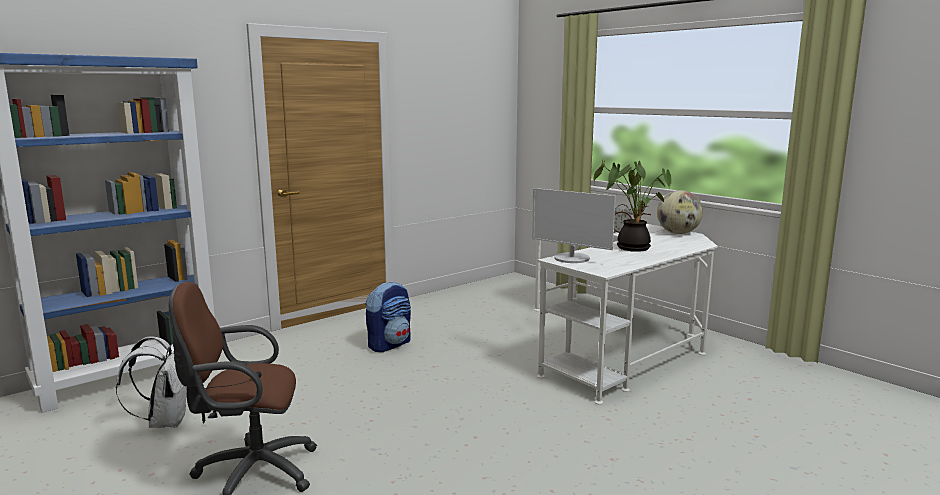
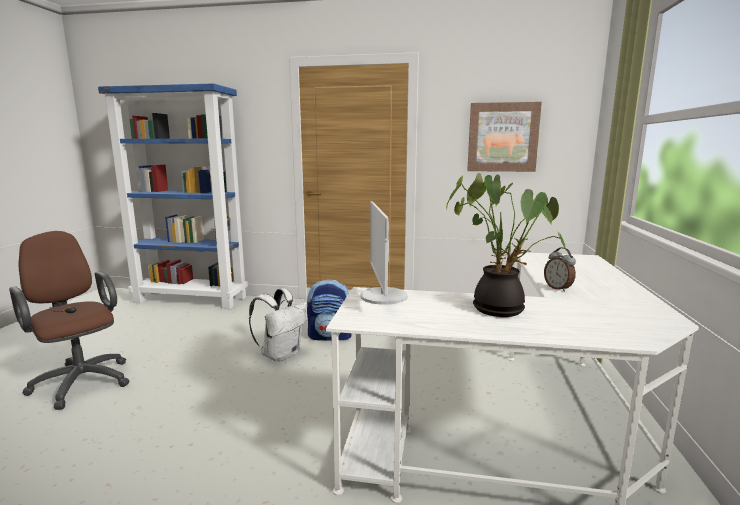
camera: 50 degrees right, 0 degrees up
white backpack [116,336,187,428] -> white backpack moved to [249,288,307,362]
globe [657,190,703,234] -> none
none -> picture [467,102,542,172]

